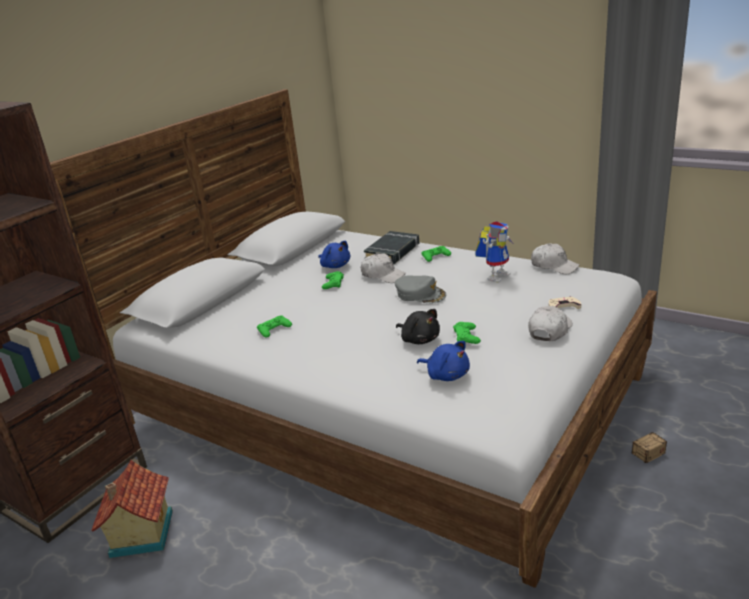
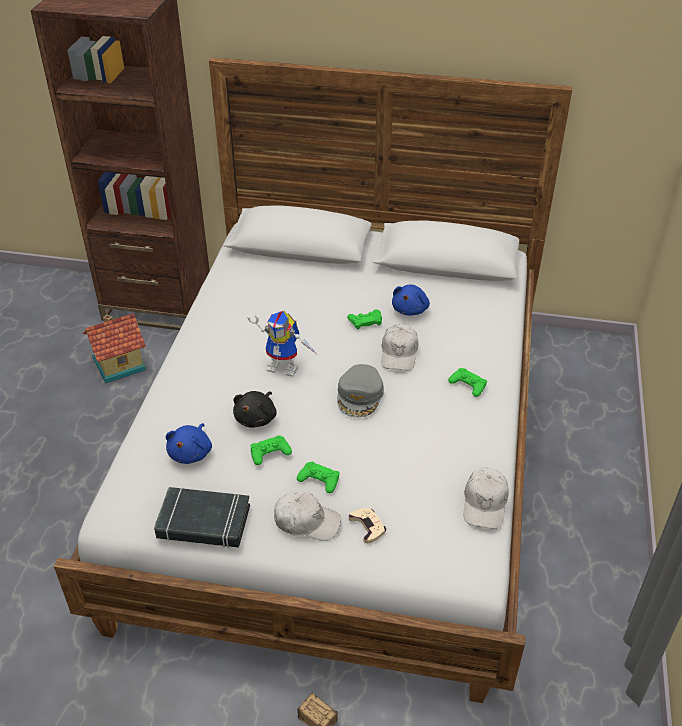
camera: 65 degrees right, 15 degrees up
green game controller [257,316,292,338] -> green game controller moved to [297,462,340,493]
black book [364,231,419,264] -> black book moved to [154,487,250,548]
toy robot [476,221,513,283] -> toy robot moved to [247,310,317,377]

